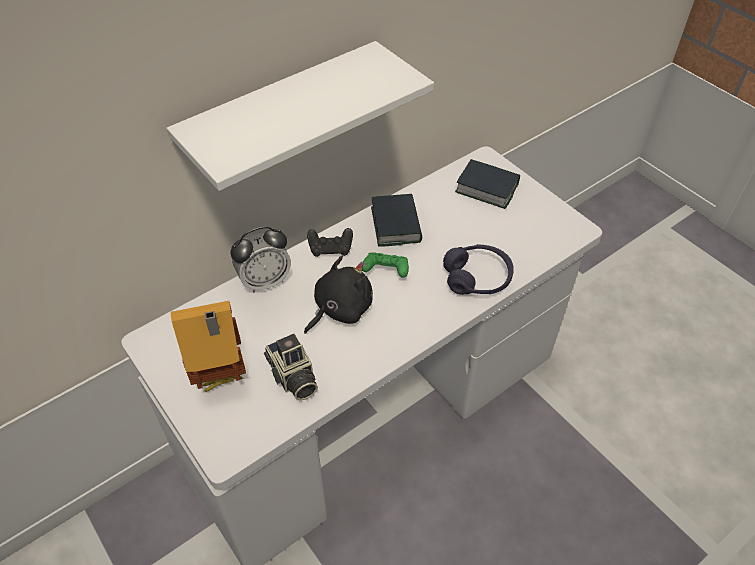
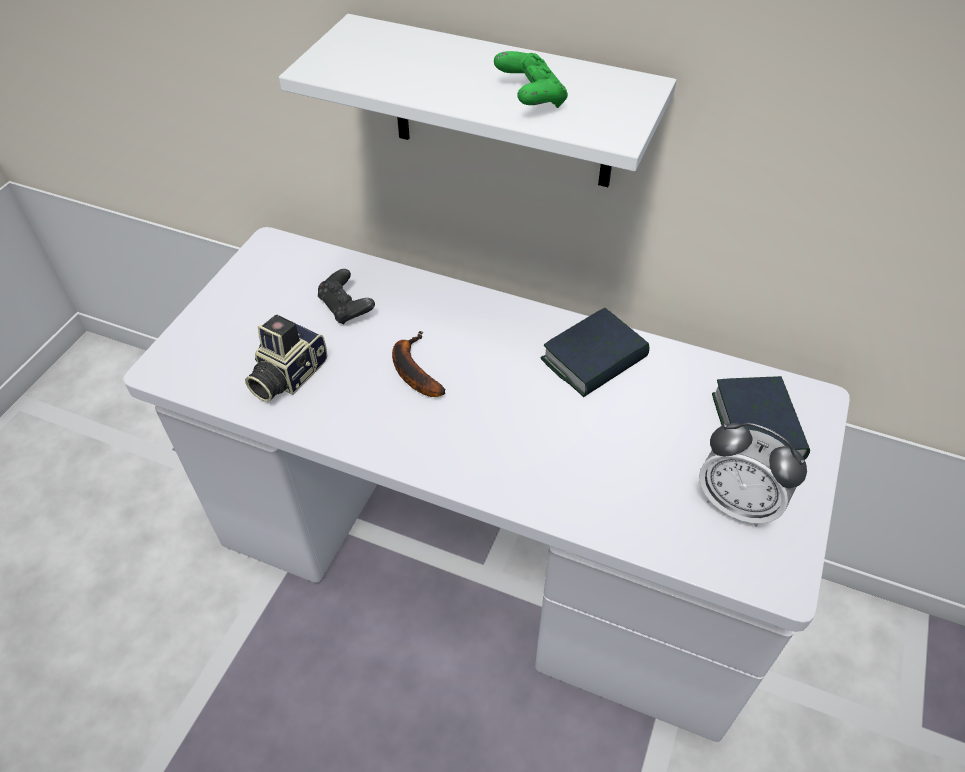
camera: 60 degrees right, 0 degrees up
toy house [171,301,246,392] -> none
alarm clock [230,226,291,293] -> alarm clock moved to [699,423,807,527]
black plush toy [304,256,373,334] -> banana [392,331,446,397]
black game controller [307,228,353,257] -> black game controller moved to [318,269,375,324]
green game controller [362,252,409,278] -> green game controller moved to [494,51,568,108]
purple headphones [443,244,514,295] -> none

